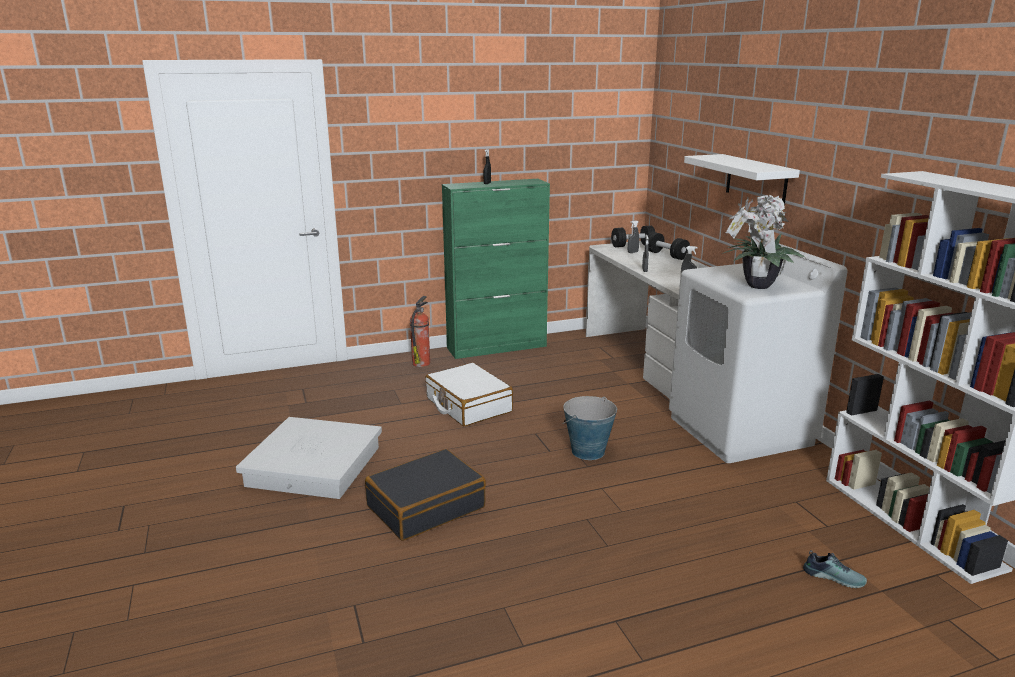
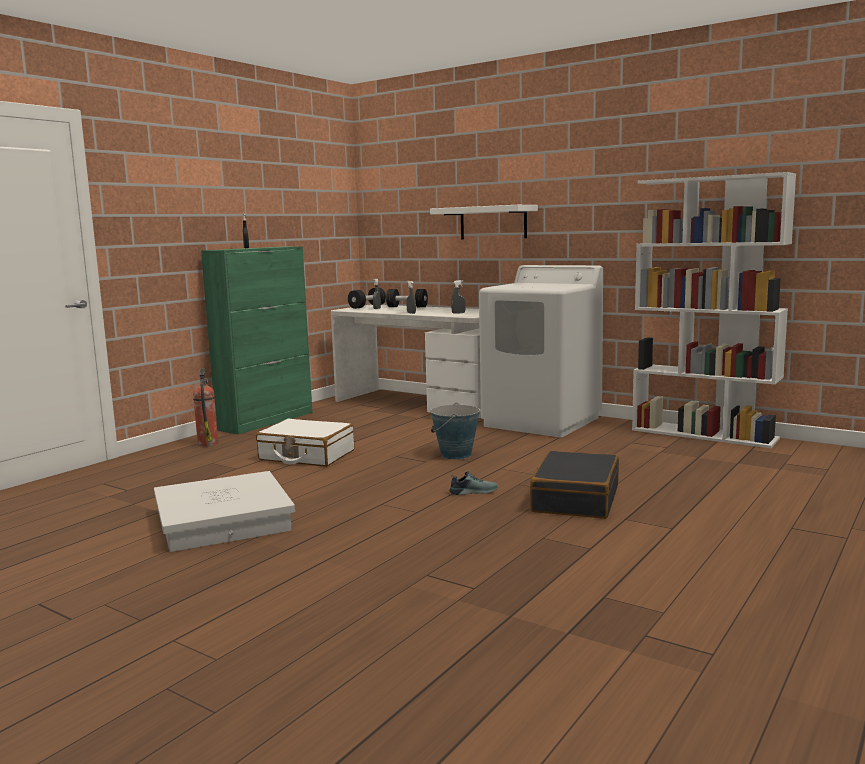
camera: 35 degrees left, 10 degrees down
black suitcase [365,449,486,541] -> black suitcase moved to [530,451,619,519]
potted plant [722,195,805,289] -> none
shoe [803,550,867,588] -> shoe moved to [449,471,497,495]

